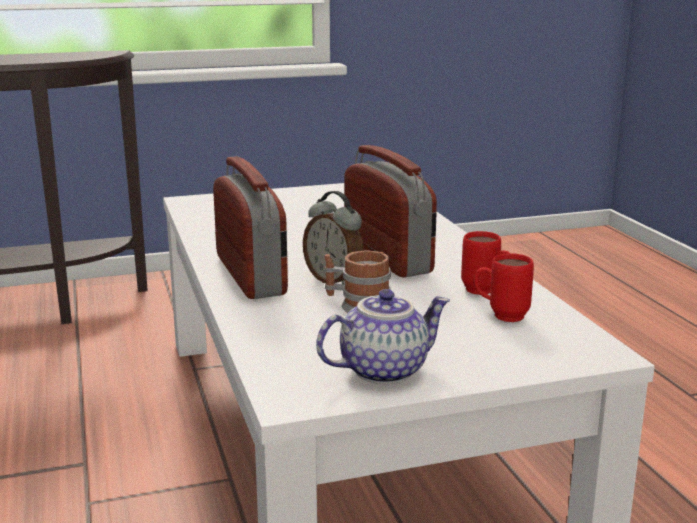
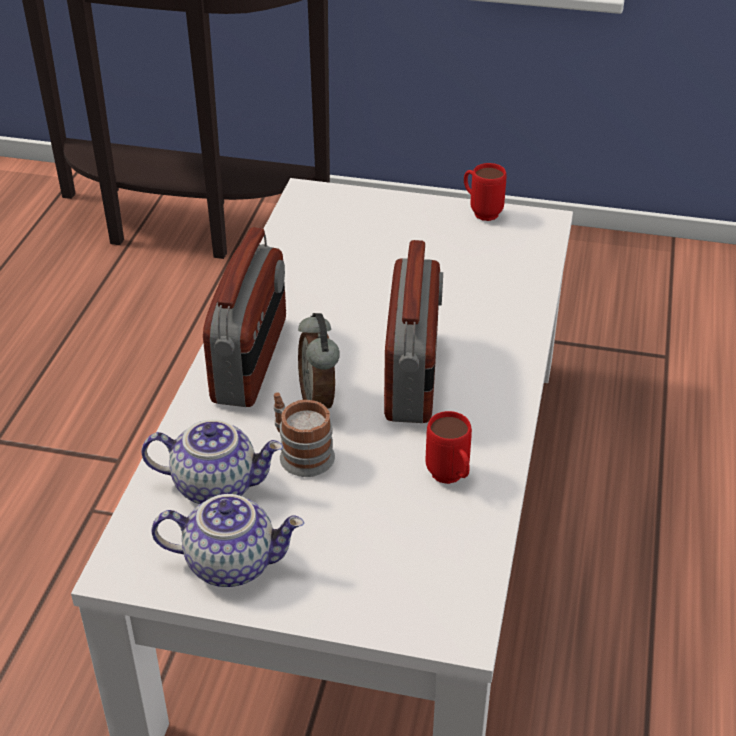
camera: 30 degrees right, 20 degrees up
red mug [474,253,534,322] -> red mug moved to [464,163,507,221]
none -> teapot [141,419,283,504]

